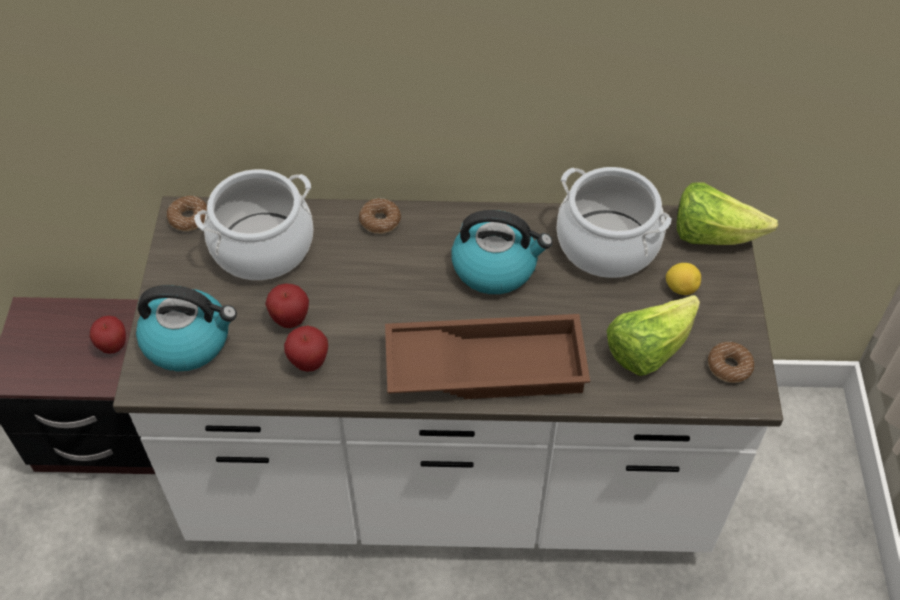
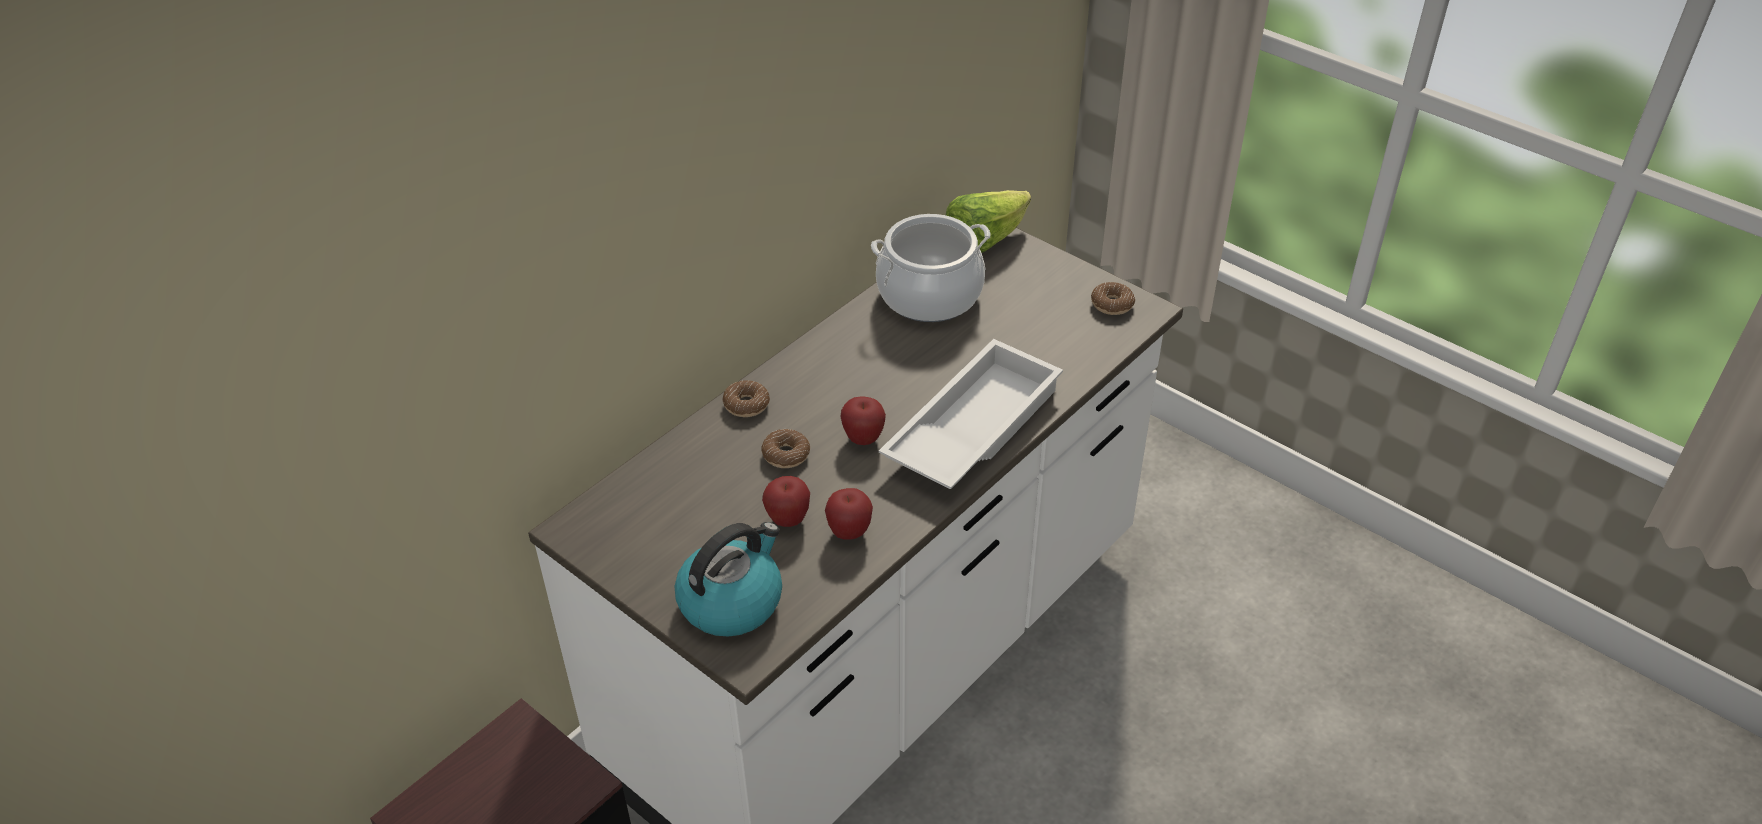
camera: 50 degrees left, 10 degrees down
apple [90,316,126,354] -> apple moved to [841,396,886,445]
donut [167,196,207,231] -> donut moved to [761,429,810,468]
cooking pot [194,169,314,280] -> none
brown tray [385,314,590,399] -> white tray [879,339,1063,489]
kettle [451,210,553,294] -> none
lettuce [607,295,700,376] -> none
lemon [666,263,701,295] -> none

